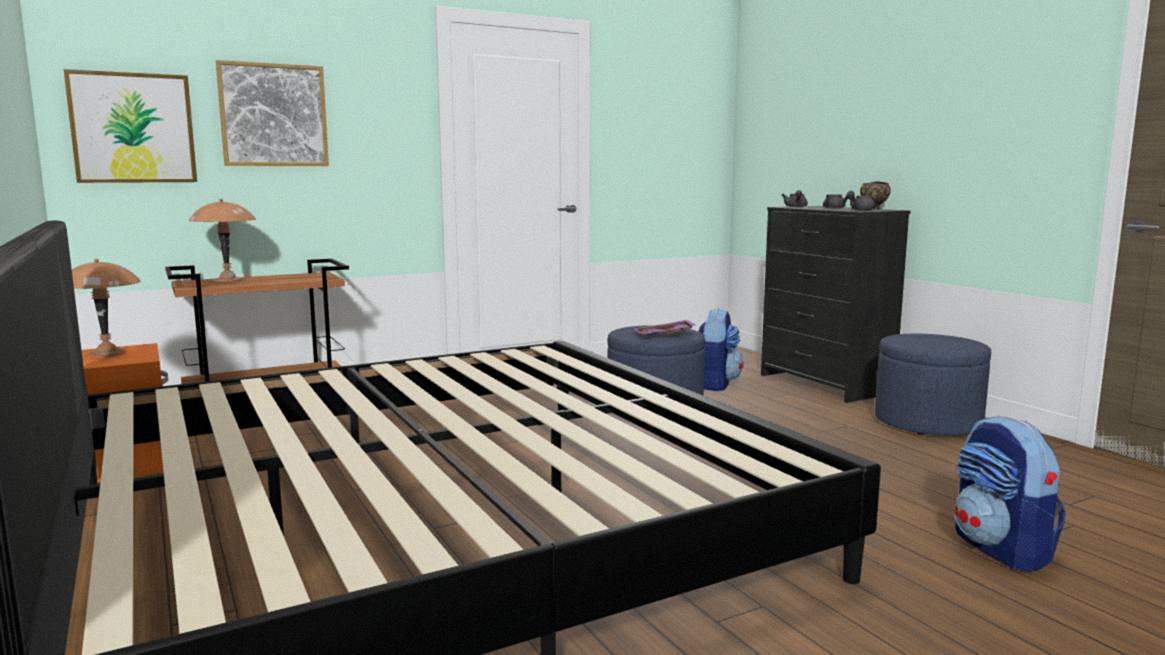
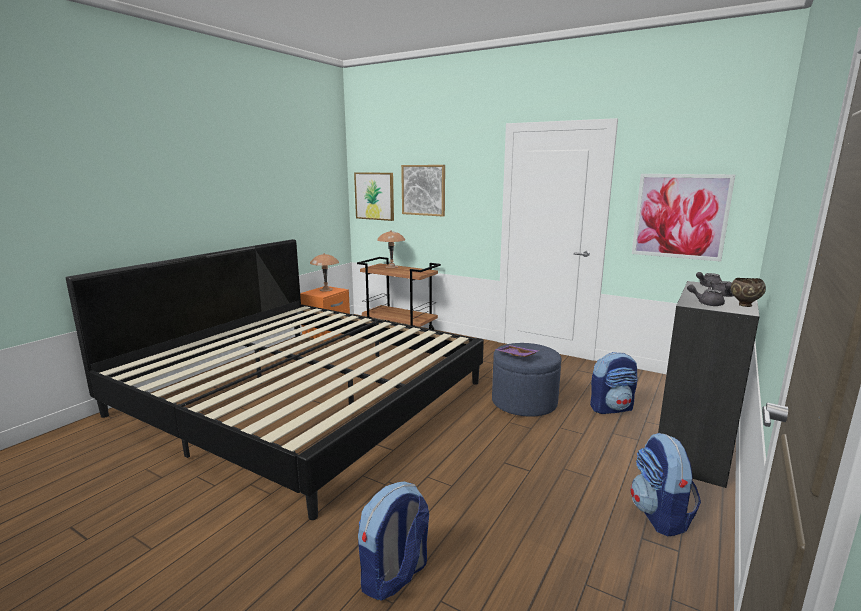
camera: 60 degrees right, 5 degrees up
blue ottoman [875,334,991,436] -> backpack [631,433,701,537]
none -> picture [632,174,736,262]

